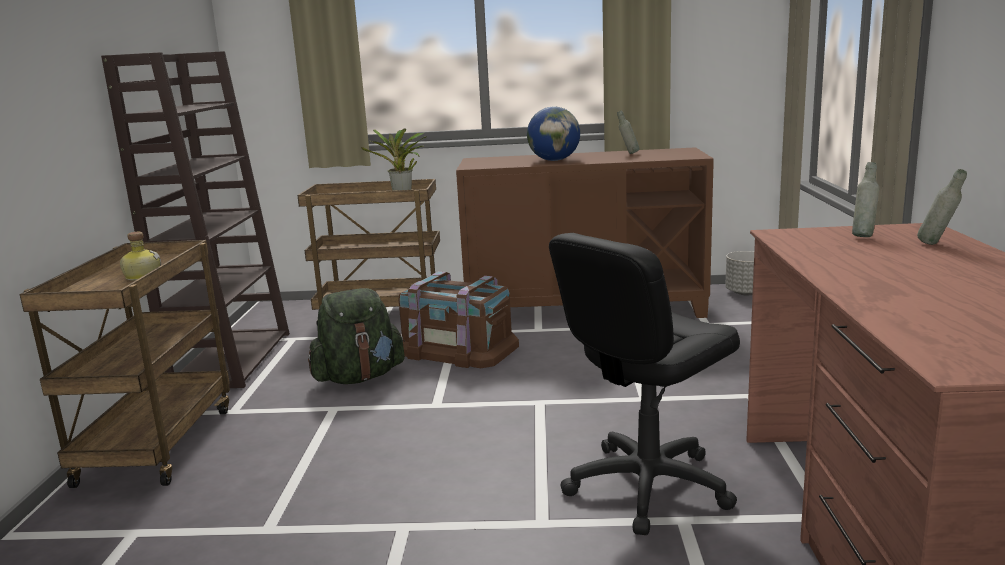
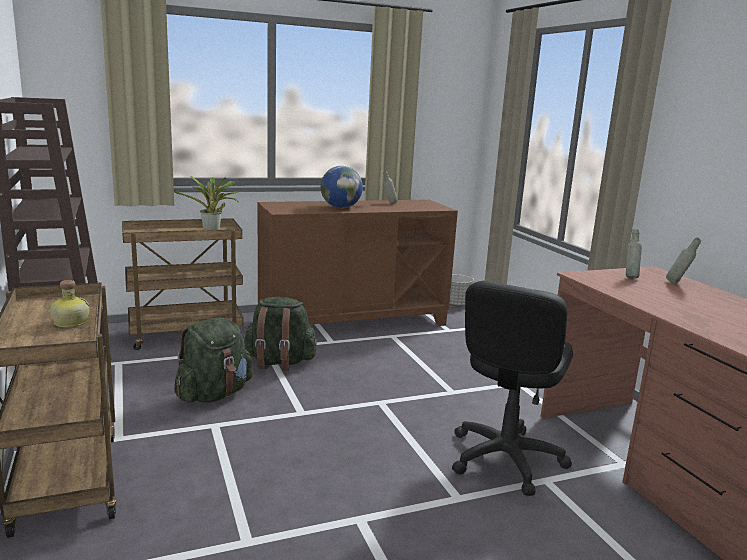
camera: 25 degrees left, 0 degrees up
brown storage box [398,271,519,368] -> green backpack [243,297,317,371]

